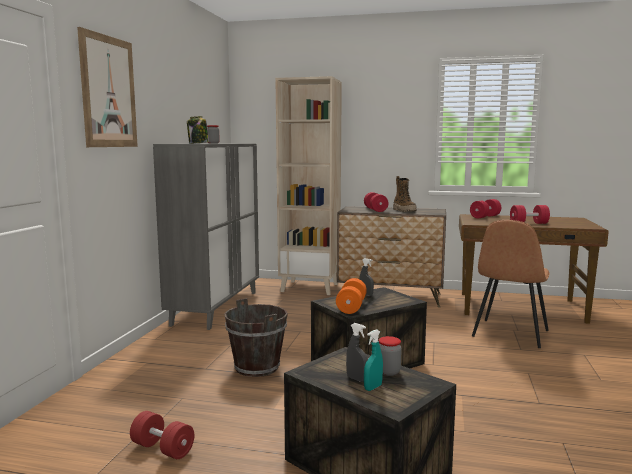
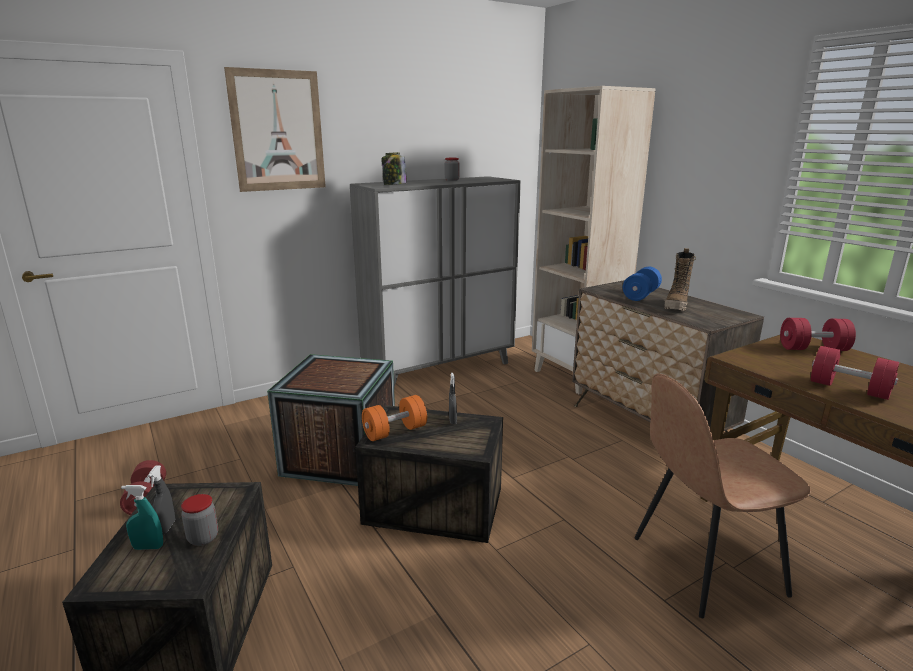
camera: 45 degrees right, 10 degrees up
brown bucket [224,298,288,377] -> crate [267,354,395,486]
red dumbbell [364,192,389,212] -> blue dumbbell [623,267,662,301]

